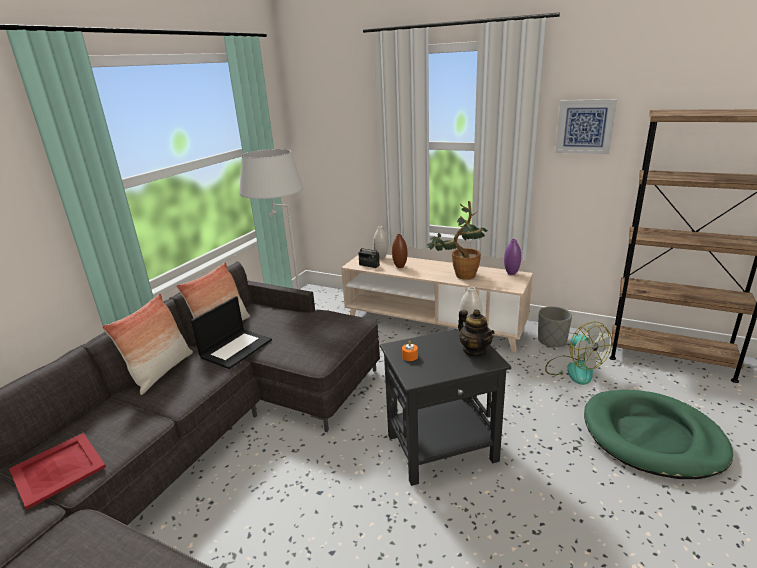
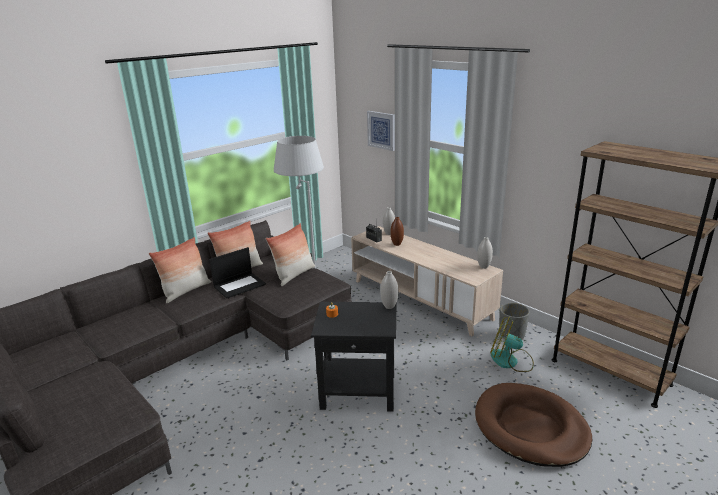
camera: 20 degrees right, 0 degrees up
red tray [9,433,106,510] -> none
potted plant [427,201,488,280] -> none
teapot [458,309,495,356] -> none
purple vase [504,239,521,275] -> white vase [477,237,493,269]
fan [545,322,612,385] -> fan turned 120 degrees clockwise [490,317,534,372]
picture [555,99,617,154] -> picture moved to [367,111,395,151]
green dog bed [584,390,733,479] -> brown dog bed [475,383,592,467]
none -> pillow [266,223,315,286]

